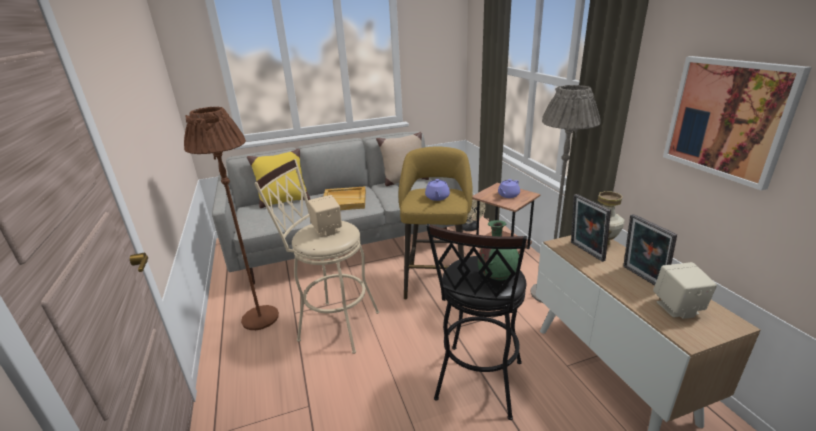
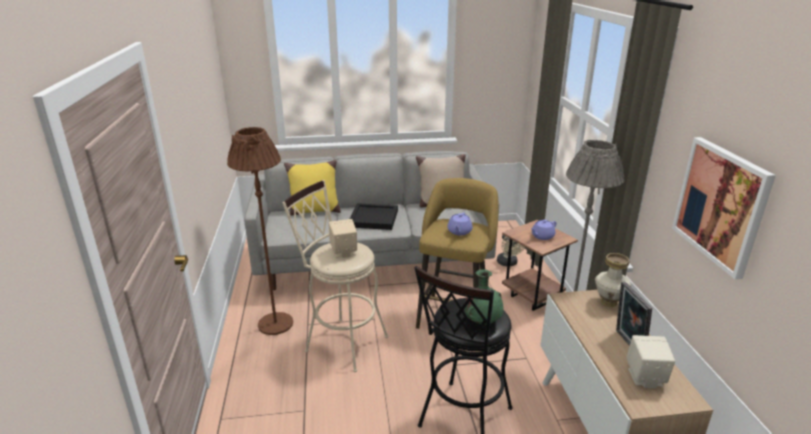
camera: 10 degrees right, 0 degrees up
beige tray [323,187,366,210] -> black tray [350,203,398,230]
picture frame [571,194,611,262] -> none

